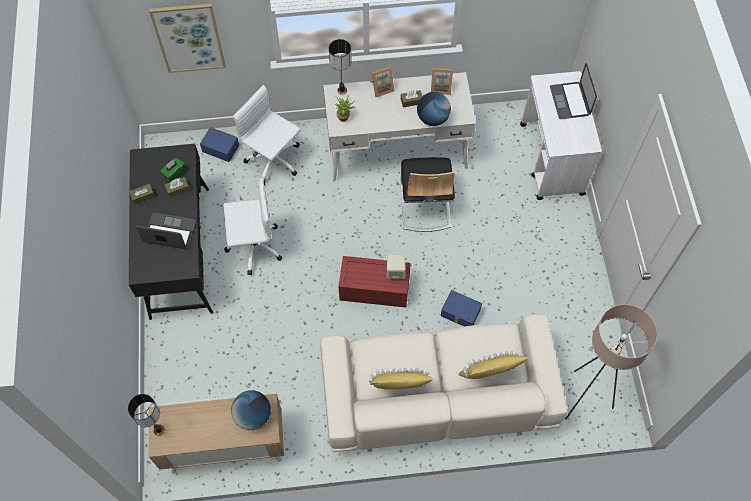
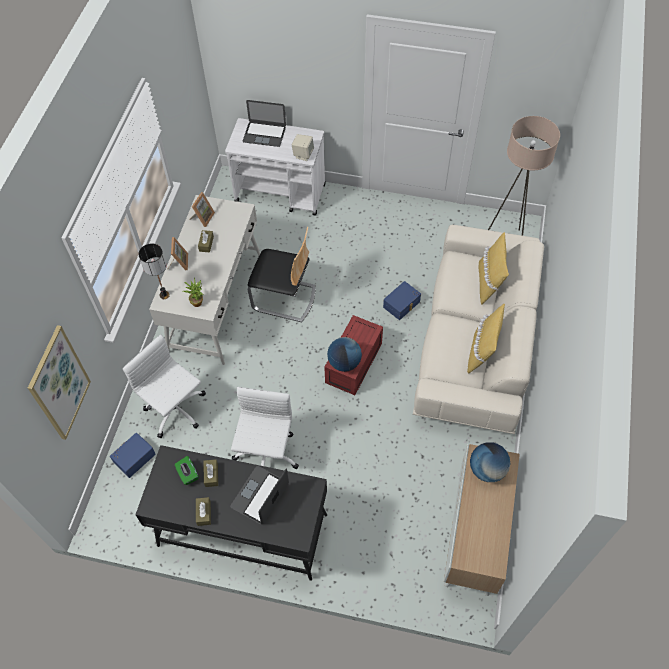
camera: 70 degrees left, 5 degrees down
table lamp [128,394,165,436] -> none
white office chair [233,85,300,185] -> white office chair turned 75 degrees clockwise [123,334,206,438]
beige speaker [387,254,405,279] -> beige speaker moved to [292,134,314,161]
globe [417,92,451,126] -> globe moved to [327,337,362,372]

